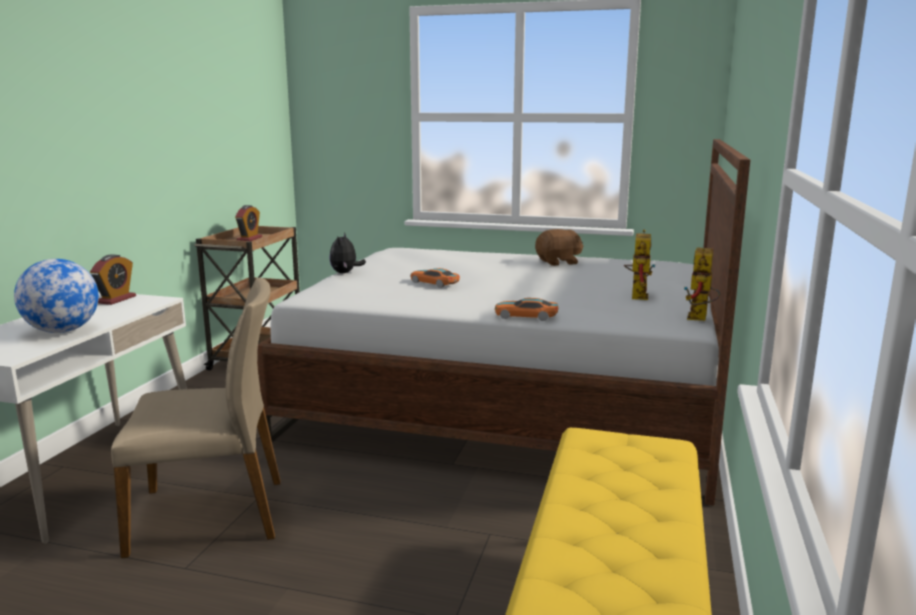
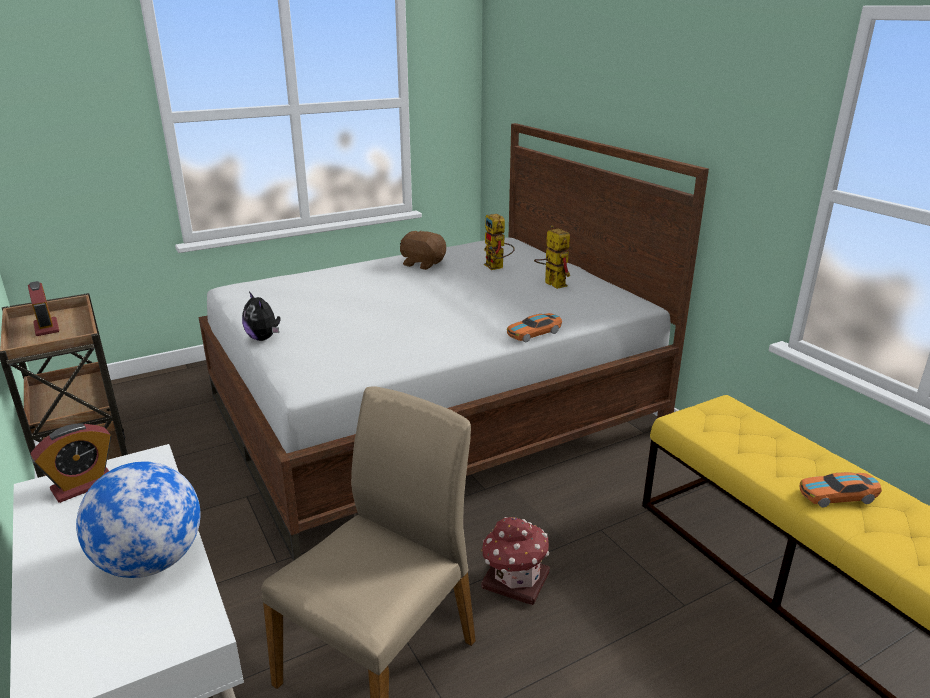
camera: 45 degrees left, 10 degrees up
alarm clock [90,255,136,305] -> alarm clock turned 75 degrees clockwise [30,424,111,503]
toy car [411,268,460,288] -> toy car moved to [800,472,882,507]
brown plush toy [535,229,584,266] -> brown plush toy turned 90 degrees counterclockwise [400,231,446,270]
toy robot [684,248,720,321] -> toy robot moved to [484,214,515,270]
none -> toy house [481,517,550,605]

